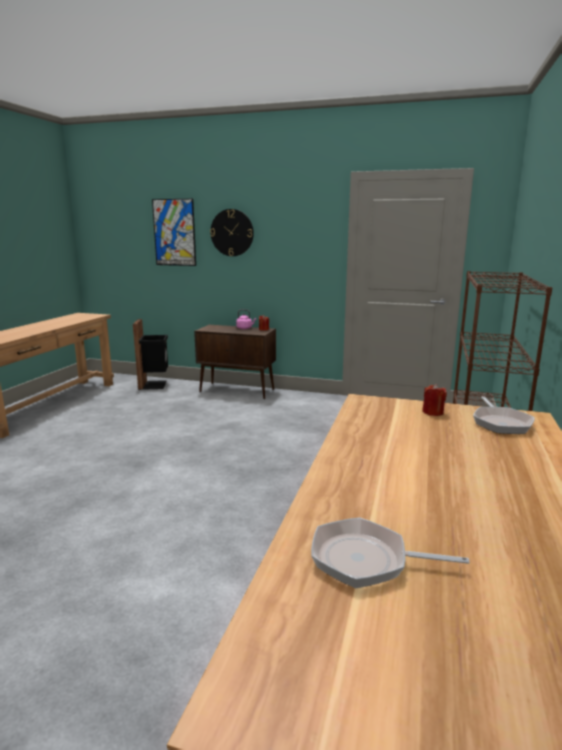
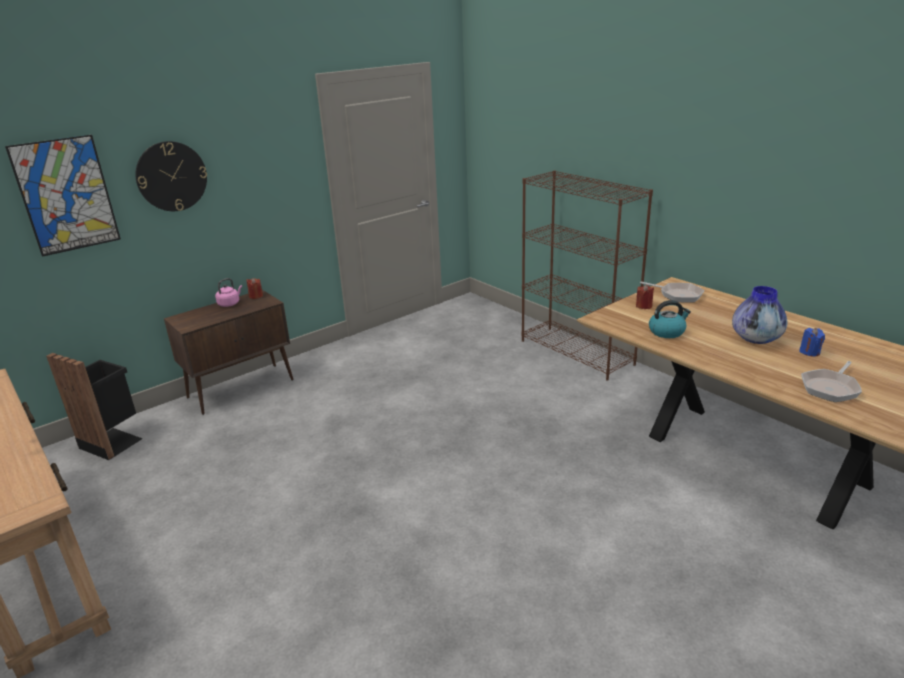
camera: 55 degrees left, 10 degrees up
none -> kettle [649,300,691,338]
none -> vase [732,286,787,344]
none -> blue candle [799,328,825,356]

